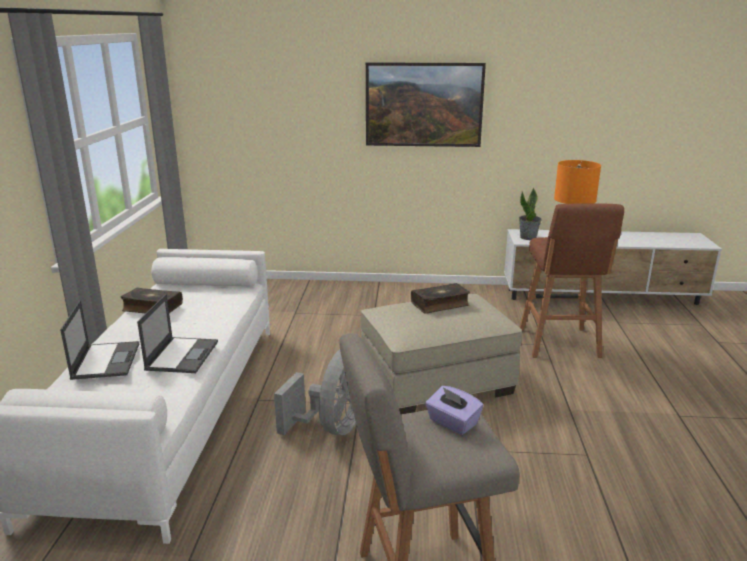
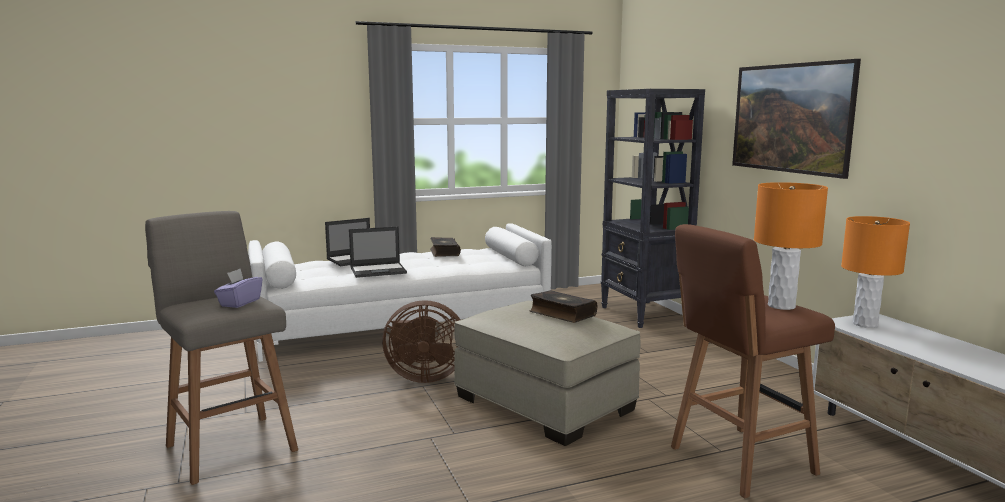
camera: 65 degrees right, 10 degrees down
grey fan [274,349,356,435] -> brown fan [382,300,461,383]
potted plant [519,188,542,240] -> orange table lamp [841,216,910,328]
none -> black bookcase [601,89,705,328]

